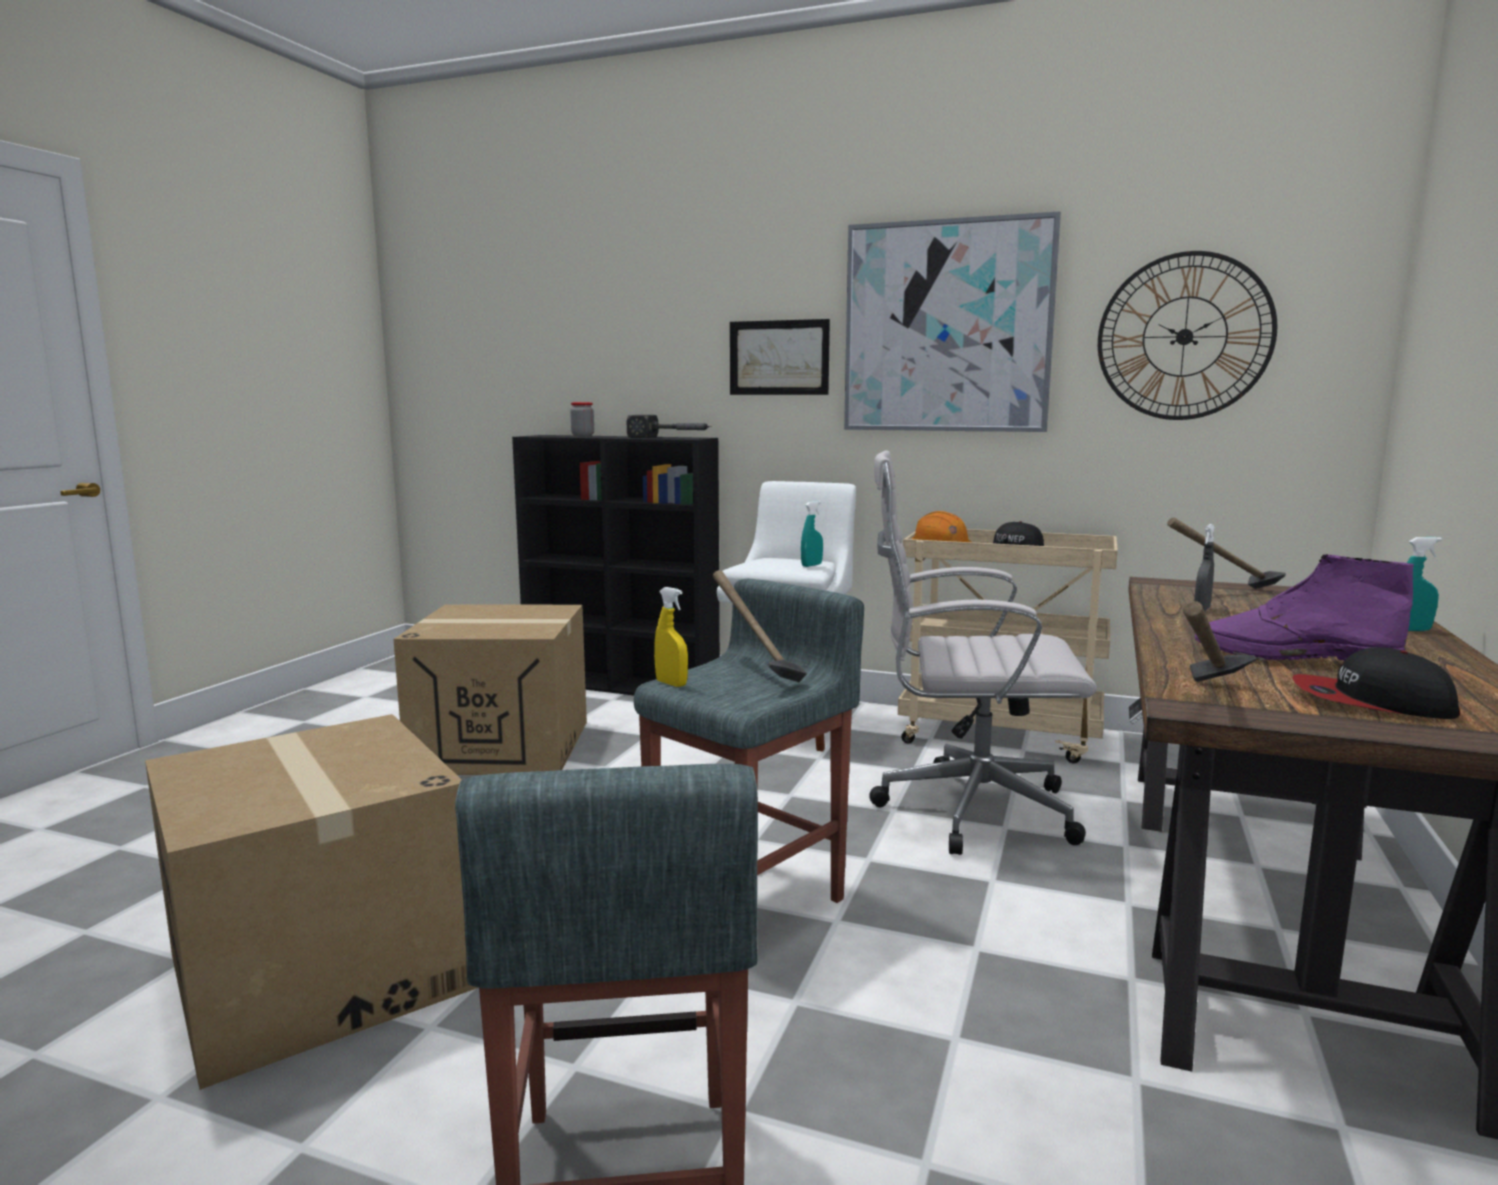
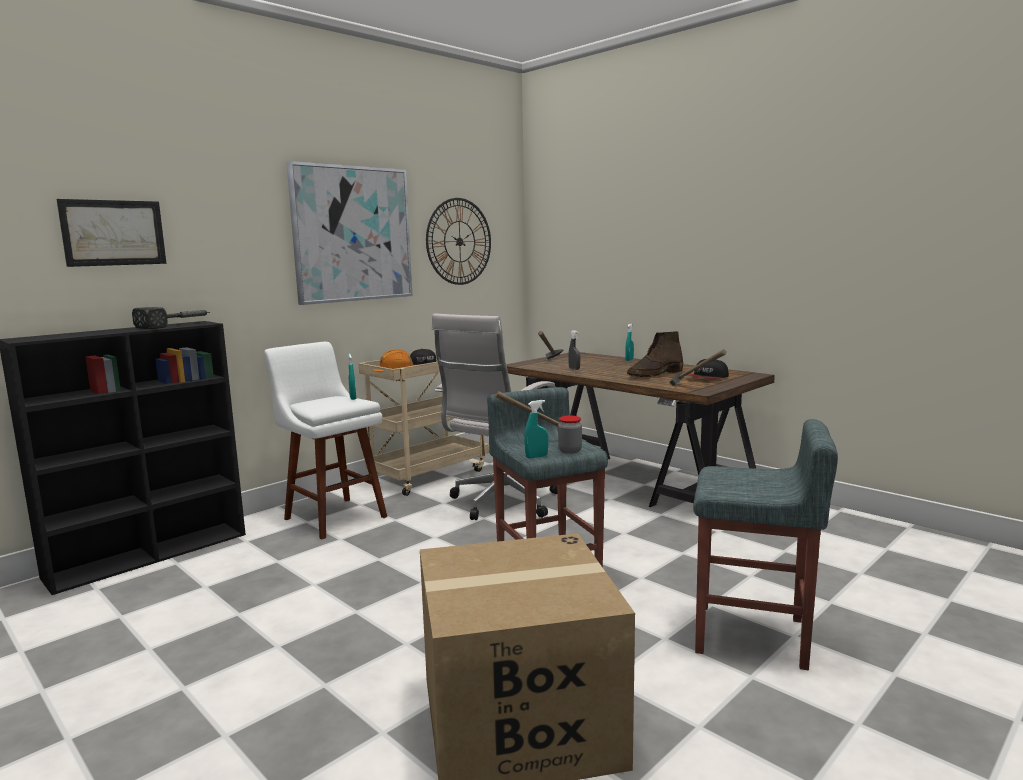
camera: 65 degrees left, 0 degrees up
cardboard box [393,604,587,775] -> none
jar [570,402,594,436] -> jar moved to [558,416,582,454]
yellow spray bottle [654,587,688,687] -> turquoise spray bottle [524,400,549,459]
picture [730,319,830,395] -> picture moved to [56,199,167,267]
purple boot [1195,554,1414,661] -> brown boot [627,331,683,377]

